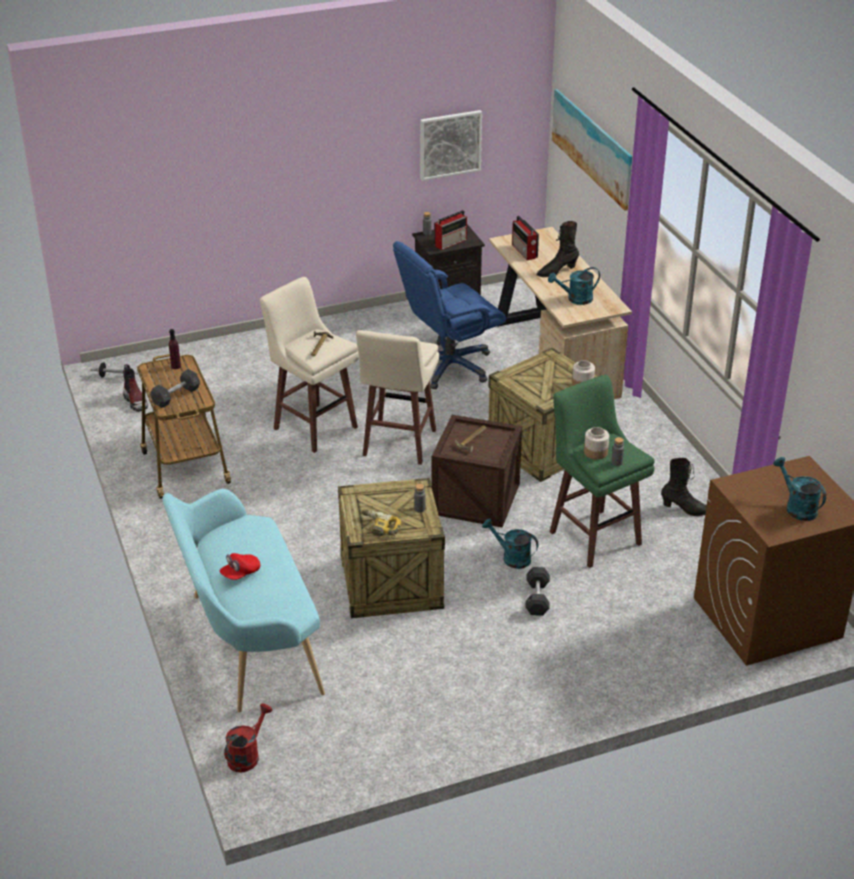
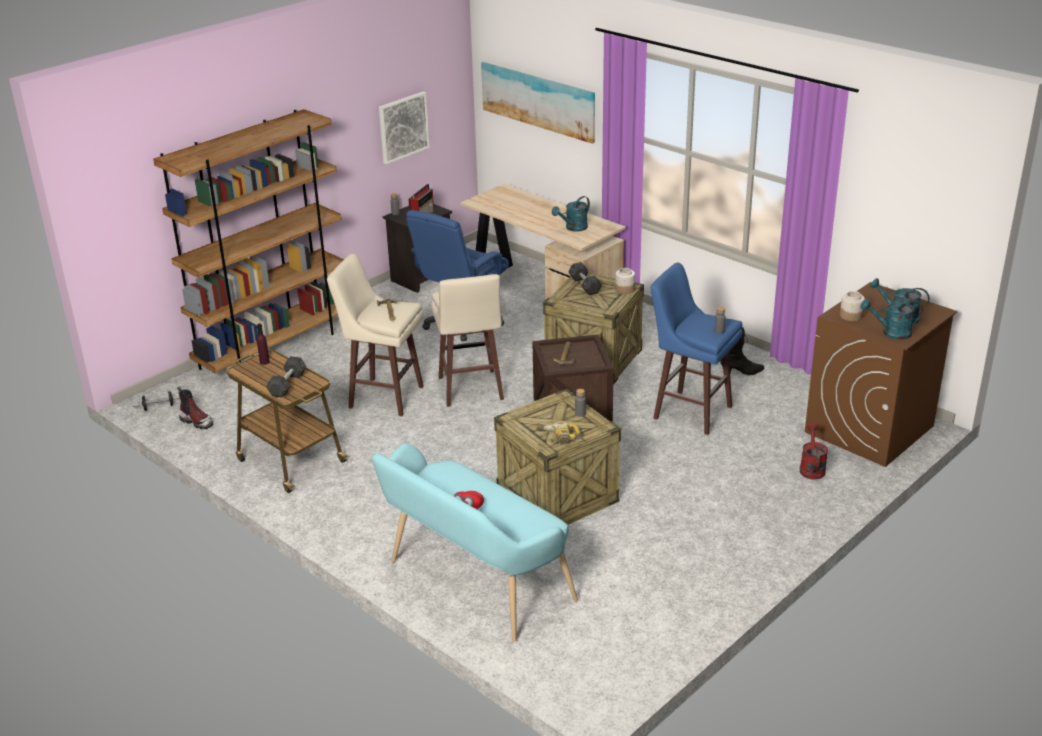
camera: 25 degrees left, 5 degrees down
red watering can [224,703,273,772] -> red watering can moved to [800,424,828,480]
turquoise watering can [482,518,538,569] -> turquoise watering can moved to [861,299,923,340]
radio [512,216,539,260] -> none
grey dumbbell [525,567,550,616] -> grey dumbbell moved to [569,262,602,295]
black boot [536,221,579,277] -> none
green stool [550,375,655,568] -> blue stool [650,262,742,435]
jar [584,427,609,460] -> jar moved to [840,291,865,321]
none -> brown bookcase [153,109,344,373]

